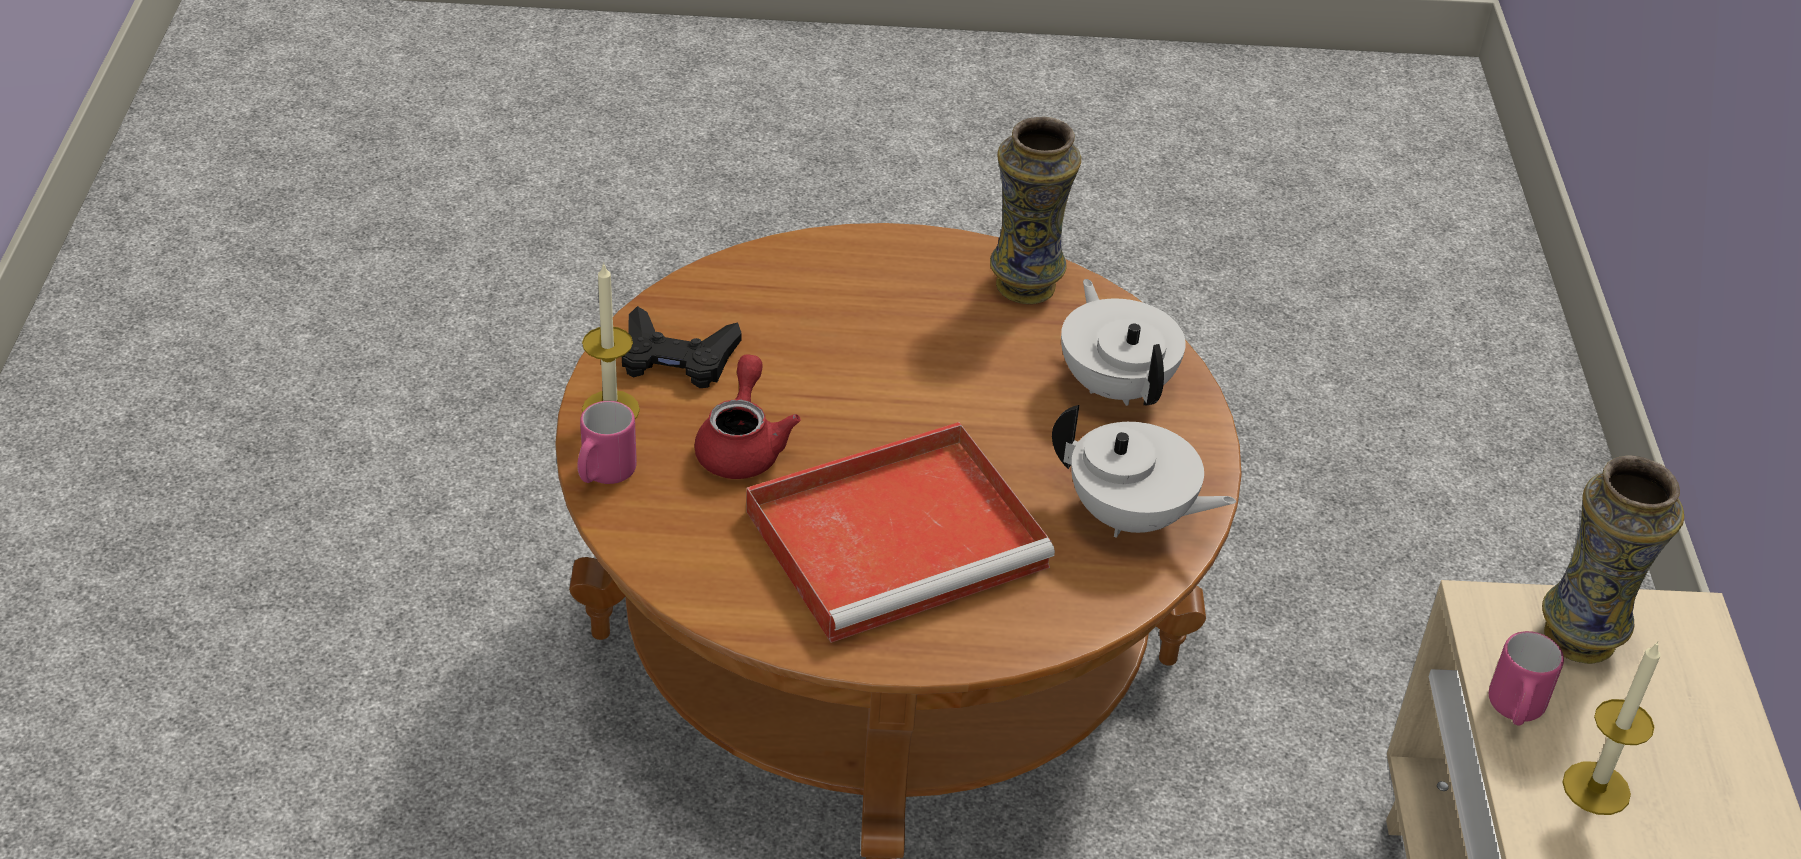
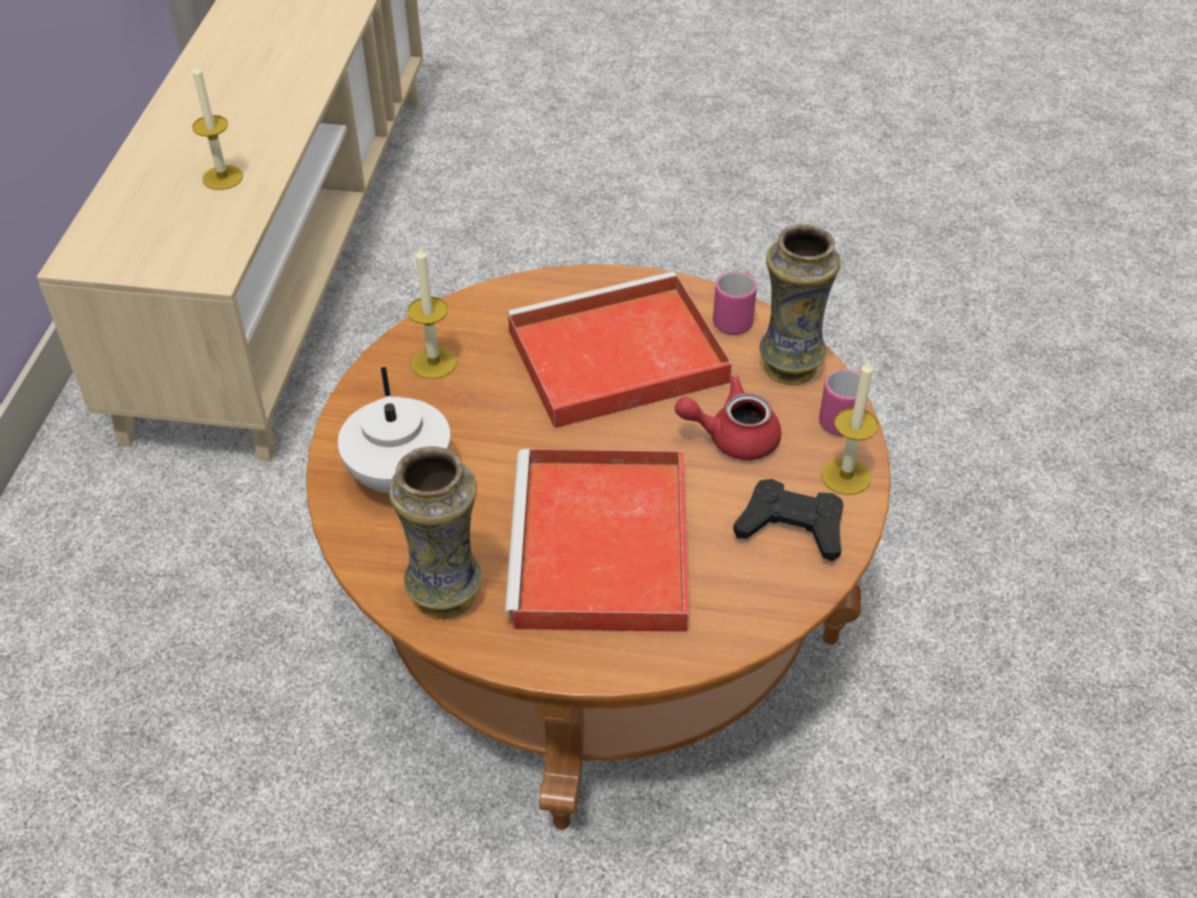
camera: 170 degrees left, 5 degrees up
red teapot [694,354,801,479] -> red teapot turned 75 degrees clockwise [675,375,781,460]
white teapot [1052,405,1236,538] -> candle [407,247,457,379]
pink mug [1489,631,1564,726] -> pink mug moved to [713,271,757,335]
vase [1542,456,1684,664] -> vase moved to [759,224,841,385]
none -> red tray [505,449,689,632]

